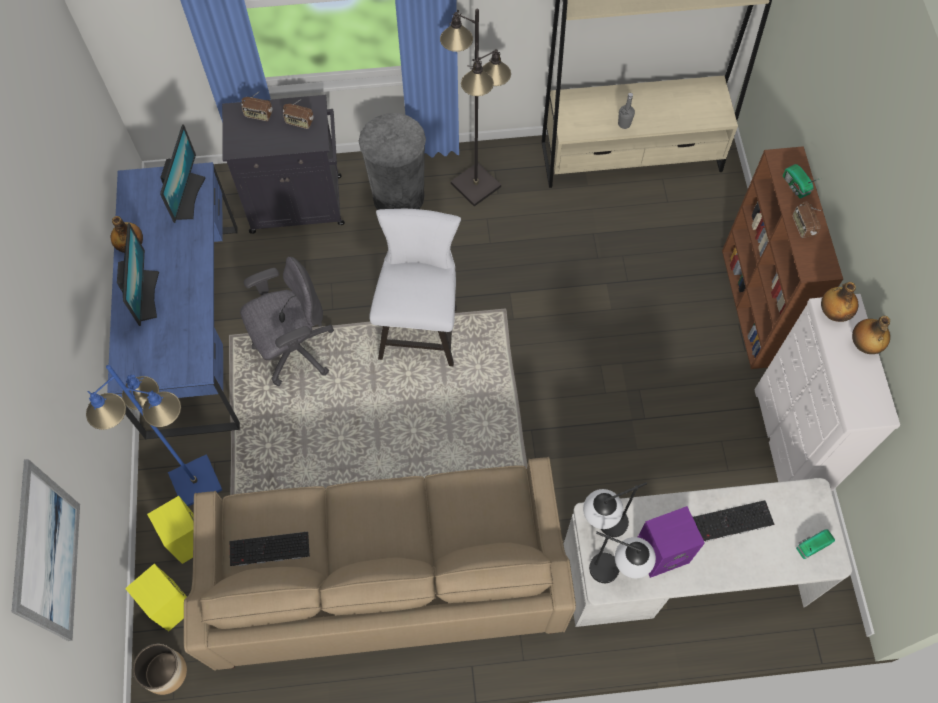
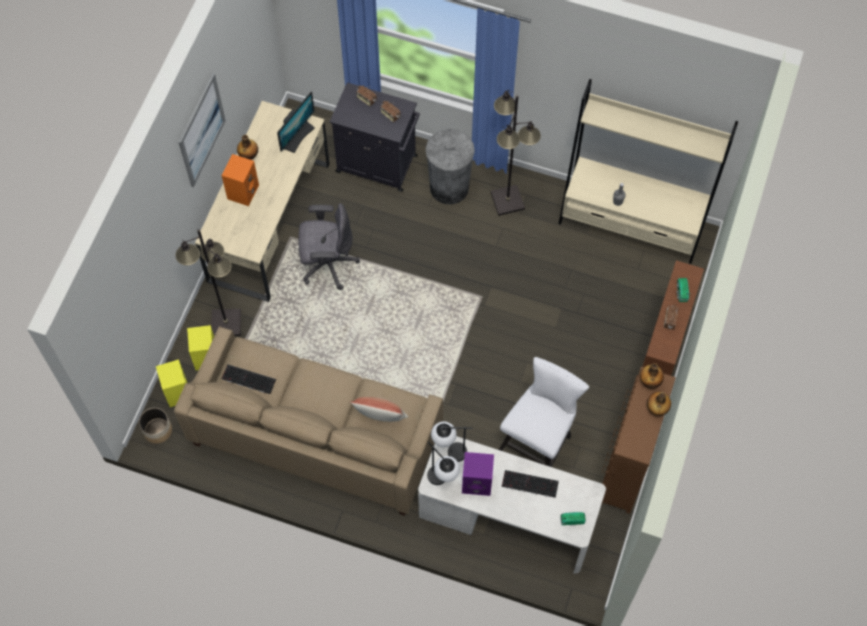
camera: 25 degrees right, 0 degrees up
picture [12,459,80,641] -> picture moved to [179,73,226,187]
blue floor lamp [86,365,222,506] -> black floor lamp [175,229,241,336]
blue desk [107,162,240,440] -> beige desk [195,101,330,302]
monitor [117,223,159,326] -> orange speaker [221,154,259,206]
white chair [369,209,461,366] -> white chair moved to [499,357,589,467]
white dresser [754,294,900,492] -> brown dresser [601,367,676,514]
none -> pillow [350,397,408,422]

